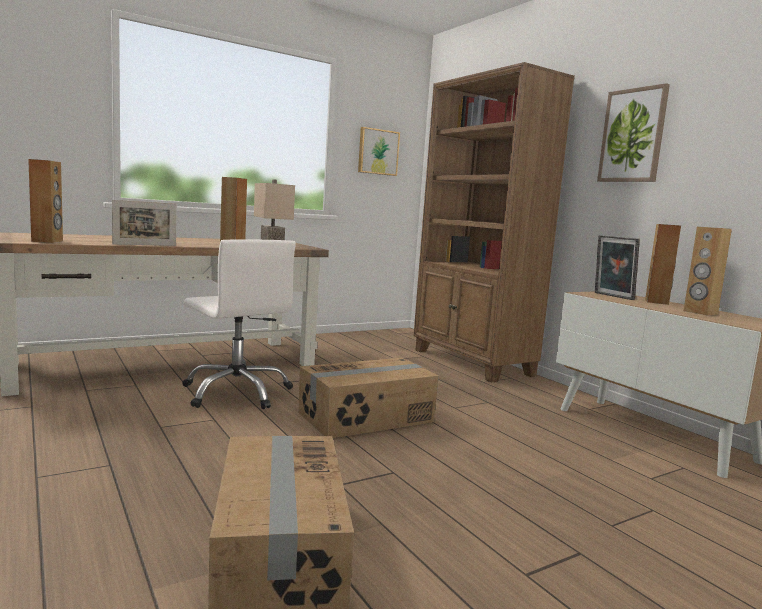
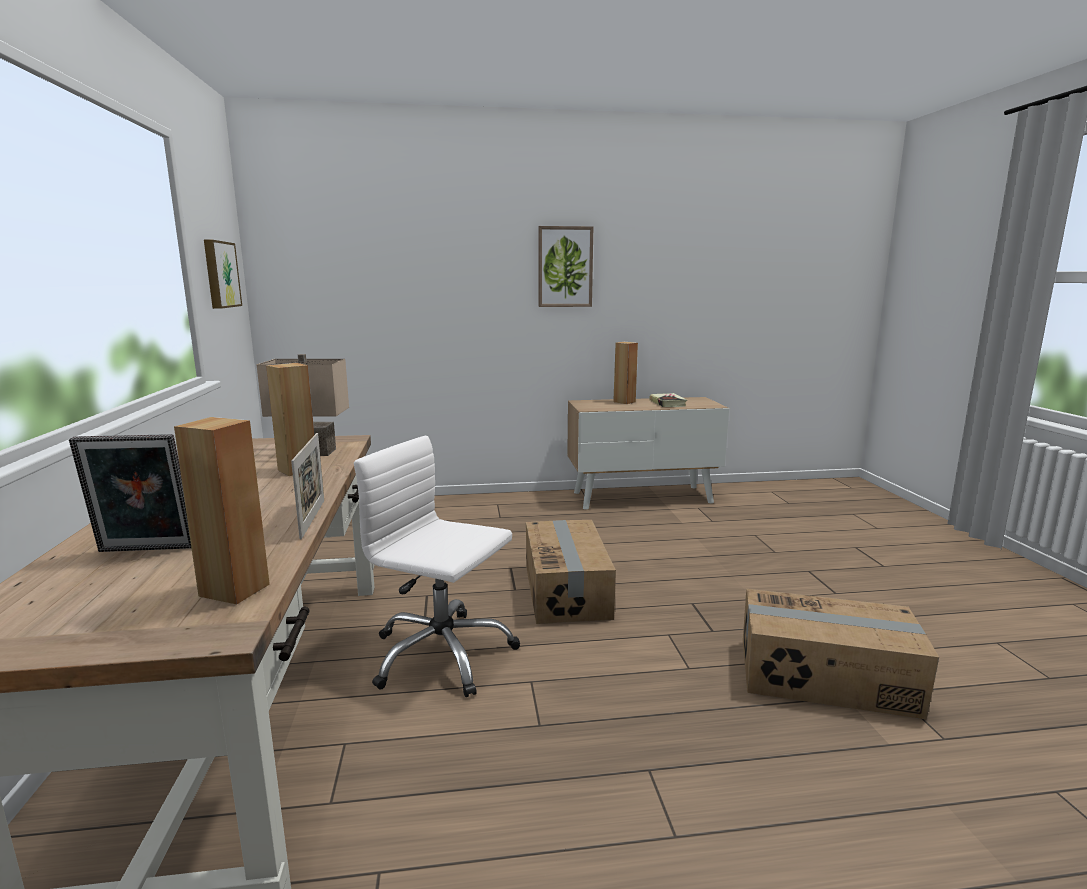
camera: 65 degrees left, 5 degrees up
white office chair [182,239,296,409] -> white office chair turned 135 degrees counterclockwise [354,436,520,697]
brown bookcase [414,62,575,383] -> none
picture frame [595,235,640,300] -> picture frame moved to [69,434,191,552]
brown speaker [684,226,732,316] -> book [649,393,687,407]

